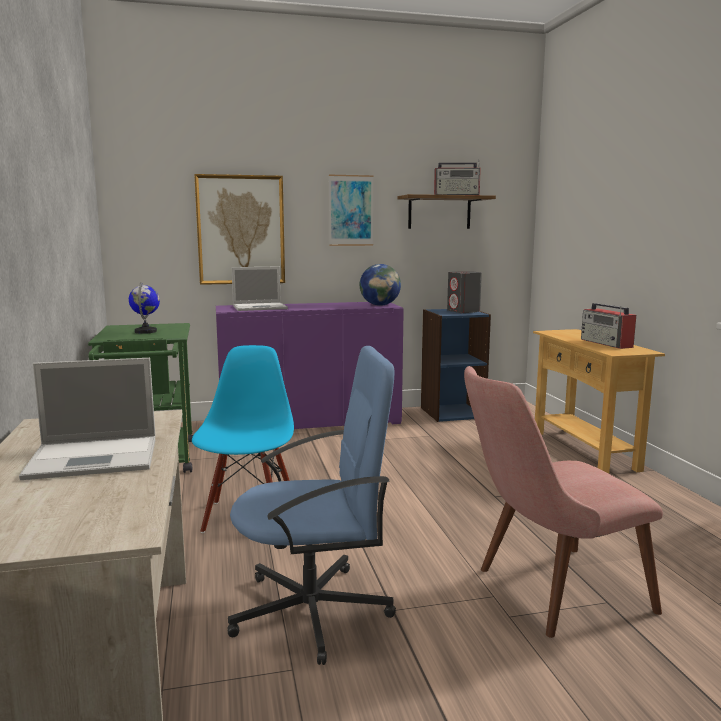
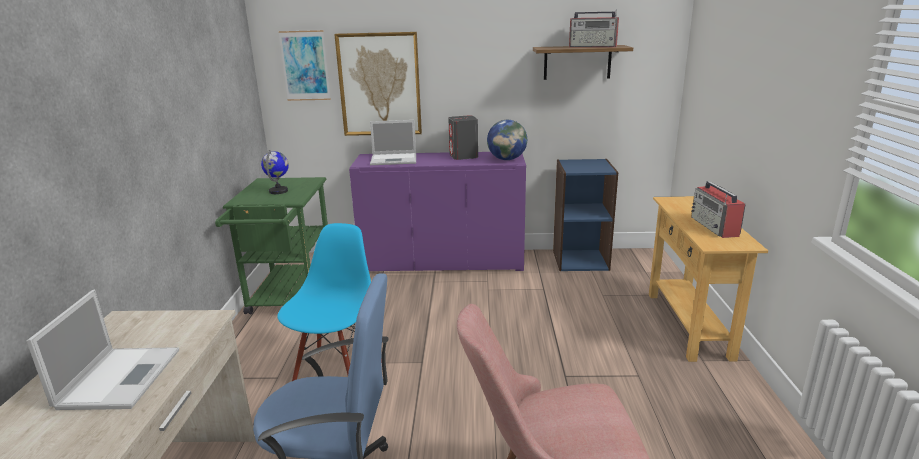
camera: 15 degrees right, 10 degrees up
laptop [19,358,155,480] -> laptop turned 90 degrees counterclockwise [26,289,179,410]
picture [329,175,374,246] -> picture moved to [278,30,331,101]
grey speaker [447,271,482,313] -> grey speaker moved to [448,115,478,160]

